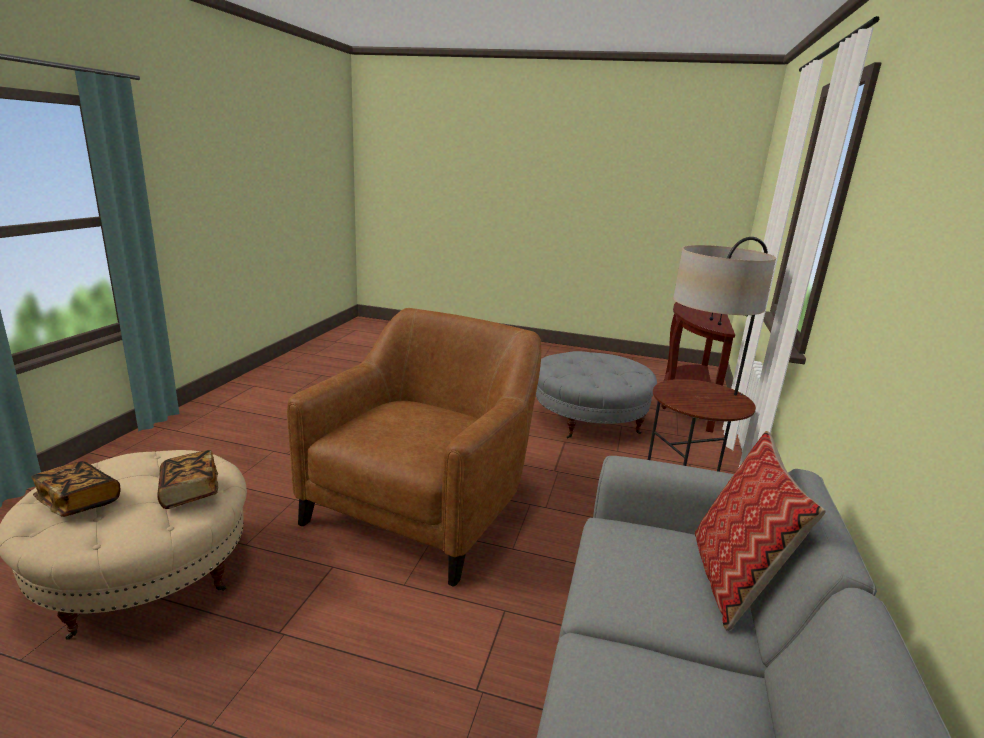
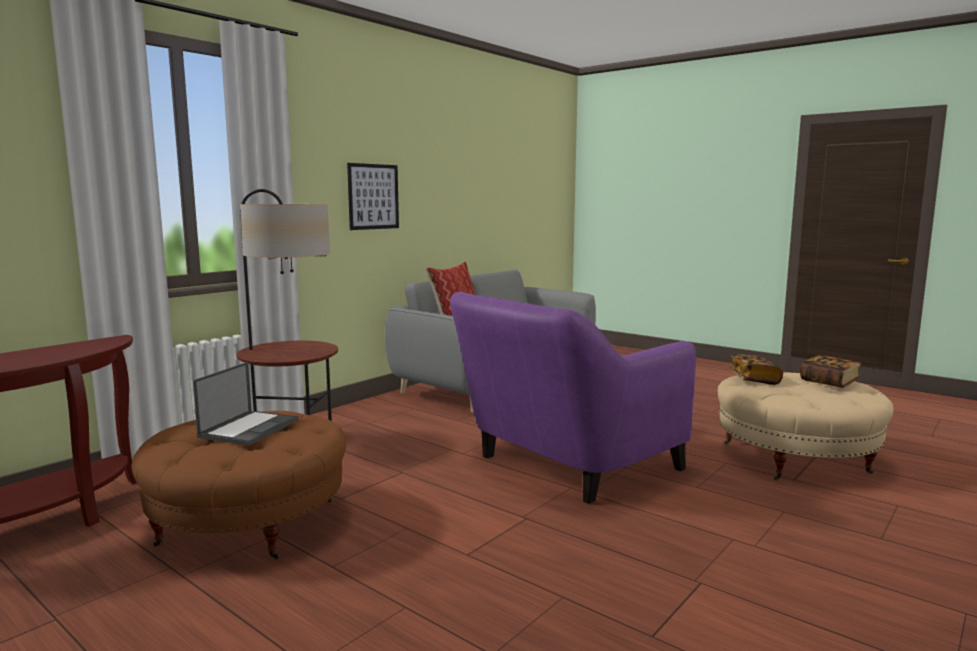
camera: 155 degrees left, 10 degrees down
brown armchair [287,308,541,587] -> purple armchair [450,292,696,504]
grey ottoman [536,351,657,438] -> brown ottoman [131,411,346,559]
none -> laptop [193,362,299,445]
none -> picture [347,163,399,230]

